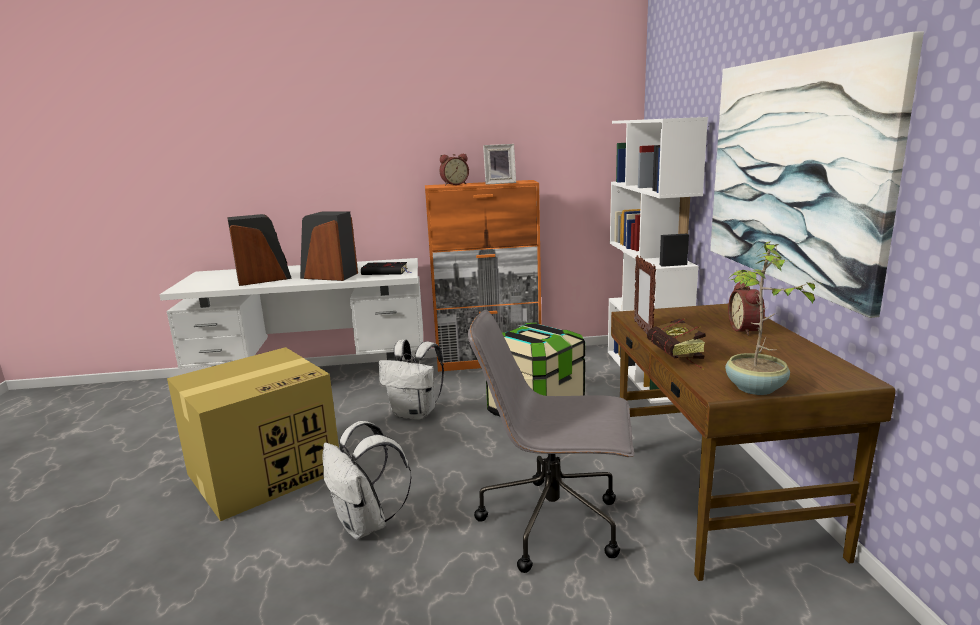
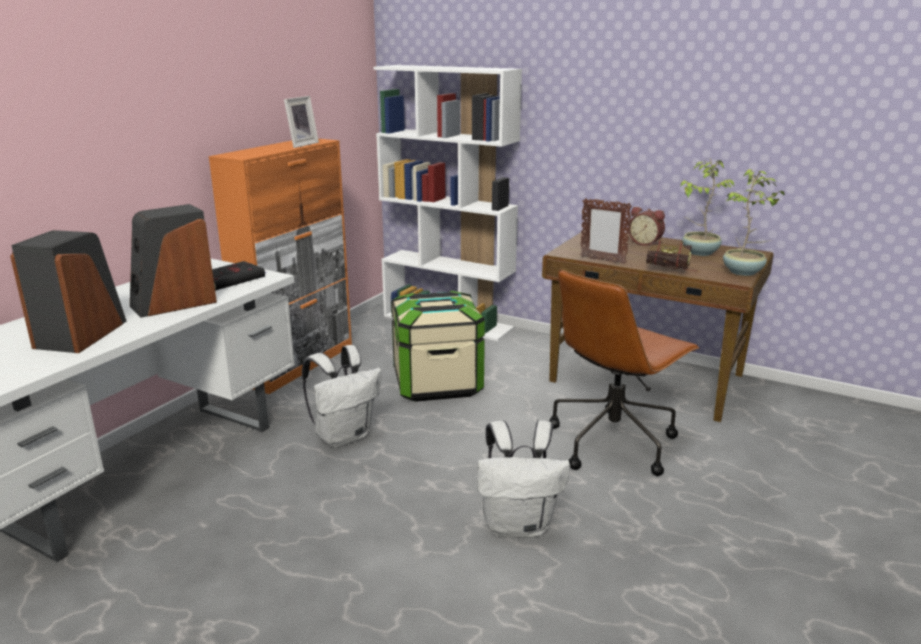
camera: 55 degrees left, 5 degrees up
cardboard box [167,347,339,521] -> none
alarm clock [440,154,469,186] -> none
grey office chair [468,310,634,573] -> brown office chair [549,269,700,476]
picture [710,31,924,318] -> none
none -> potted plant [681,158,734,256]

